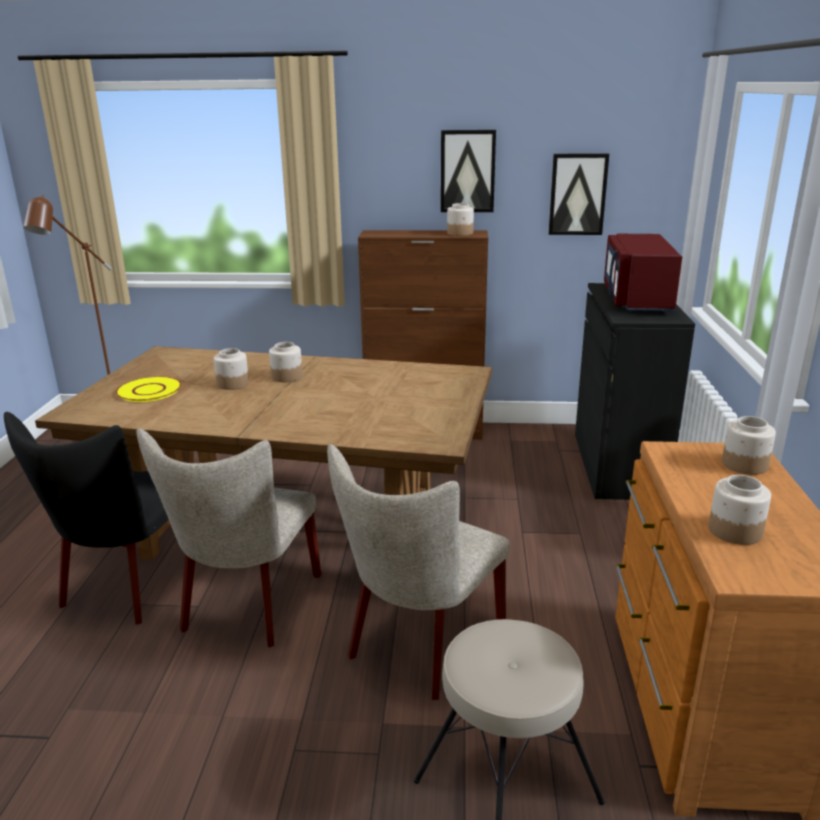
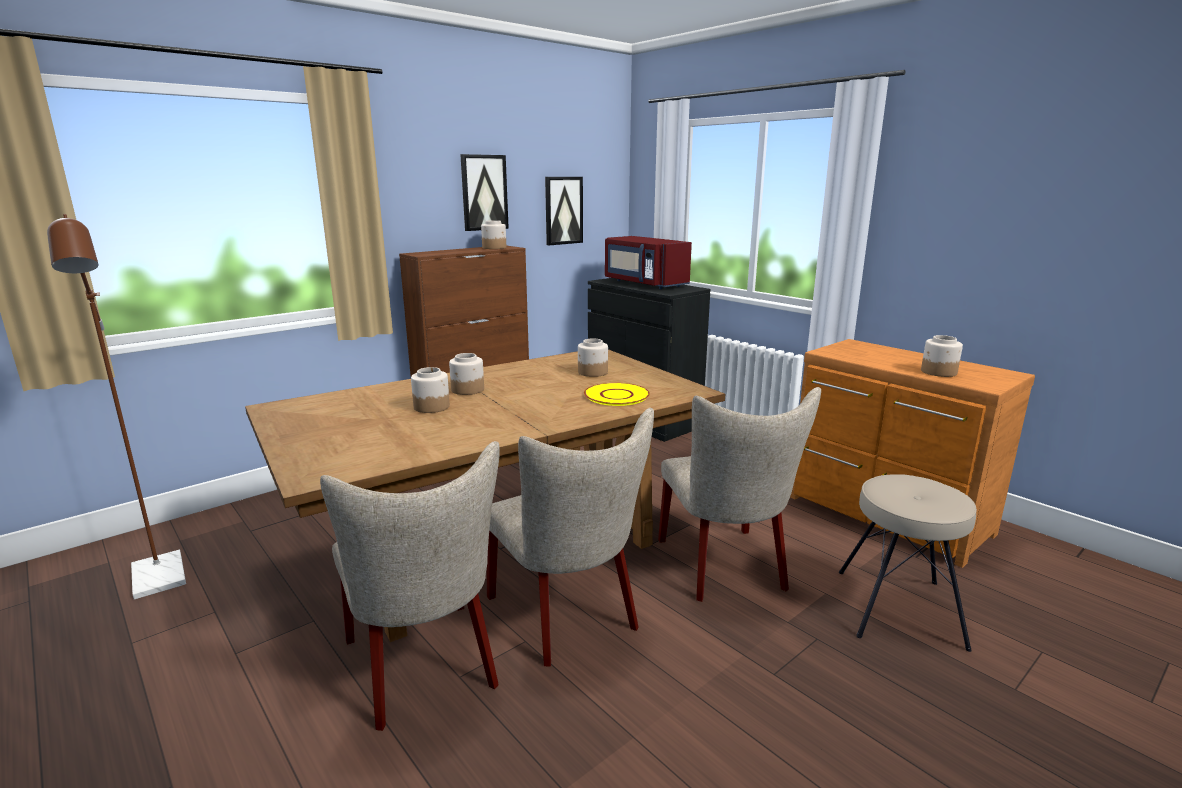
camera: 45 degrees left, 5 degrees down
black chair [4,412,169,625] -> beige chair [320,441,500,731]
yellow plate [115,376,182,402] -> yellow plate moved to [584,383,650,406]
jar [722,416,776,475] -> jar moved to [578,339,608,377]

